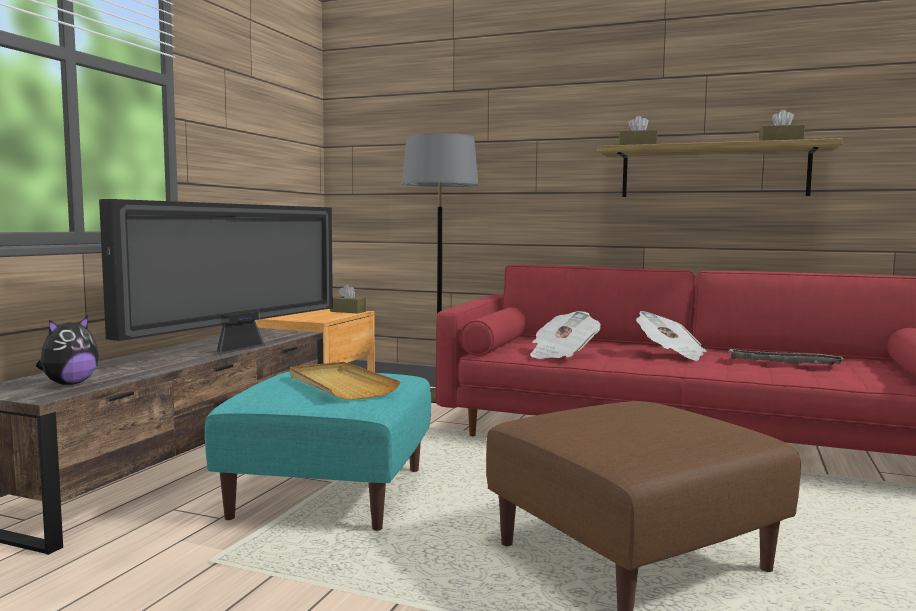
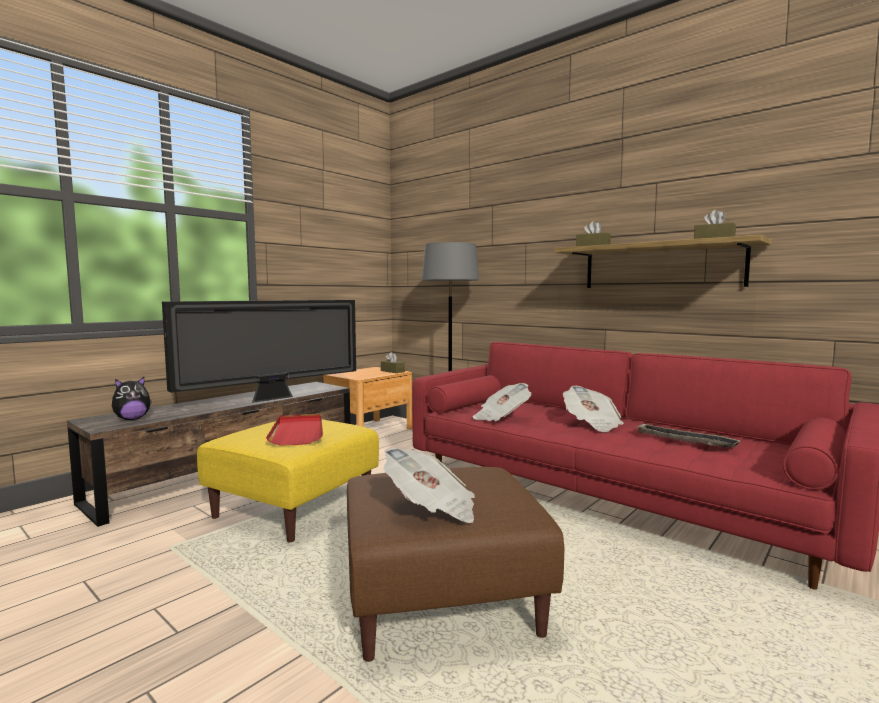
camera: 20 degrees right, 0 degrees up
turquoise ottoman [205,372,431,531] -> yellow ottoman [197,420,379,542]
beige tray [290,362,401,400] -> red tray [266,414,323,445]
none -> newspaper [383,448,475,523]

